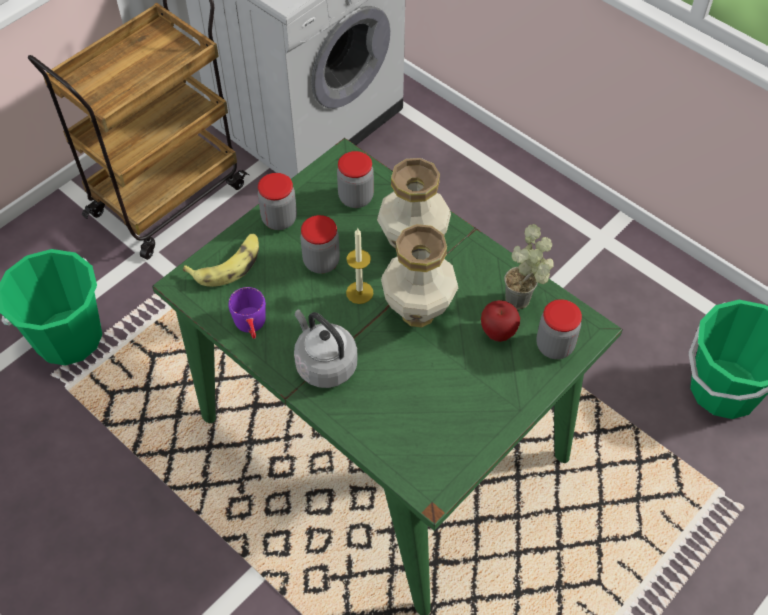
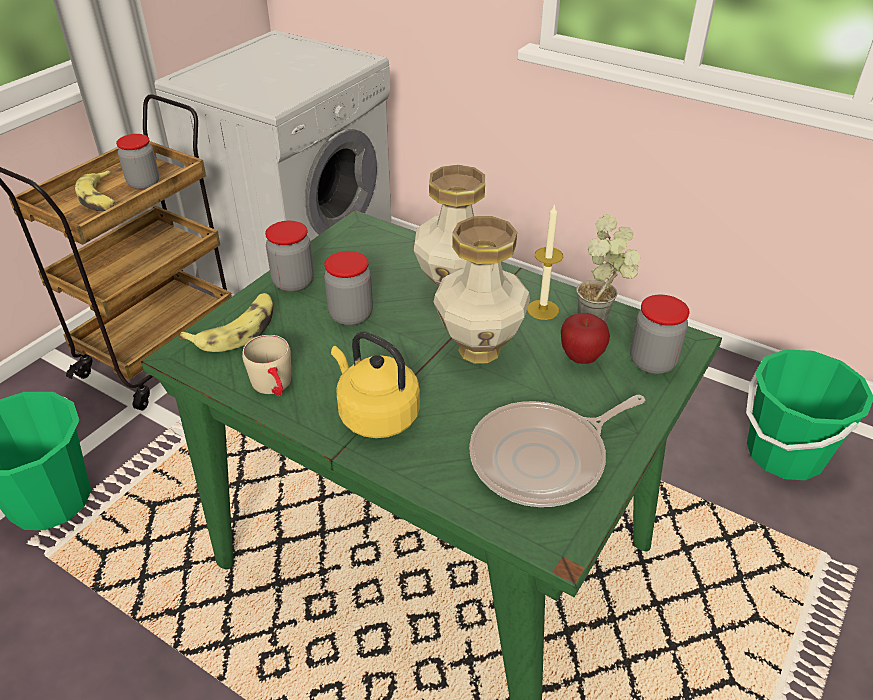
camera: 10 degrees left, 15 degrees down
purple mug [228,287,266,339] -> beige mug [242,335,291,396]
grey kettle [294,309,358,388] -> yellow kettle [331,331,420,438]
jar [337,151,374,208] -> jar moved to [116,134,159,190]
candle [346,228,374,304] -> candle moved to [527,204,563,320]
none -> banana [75,170,117,211]
none -> frying pan [469,395,645,507]

